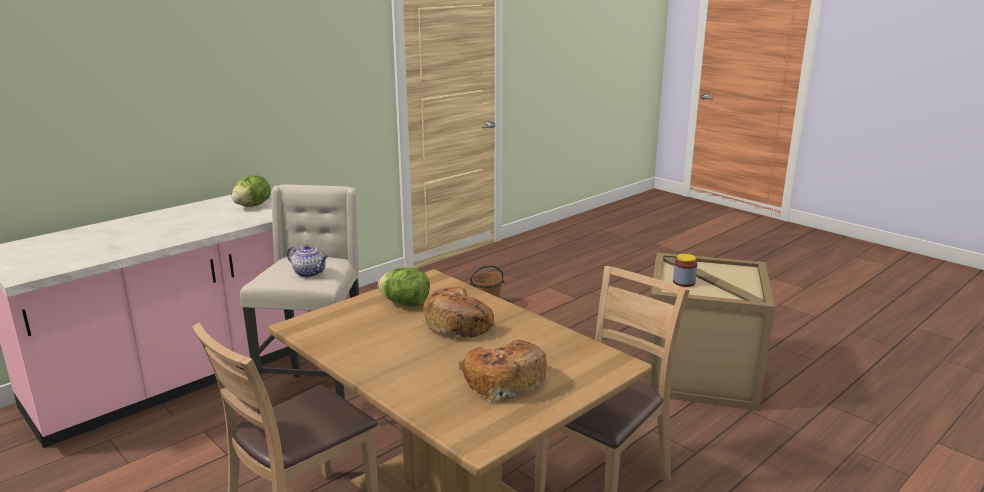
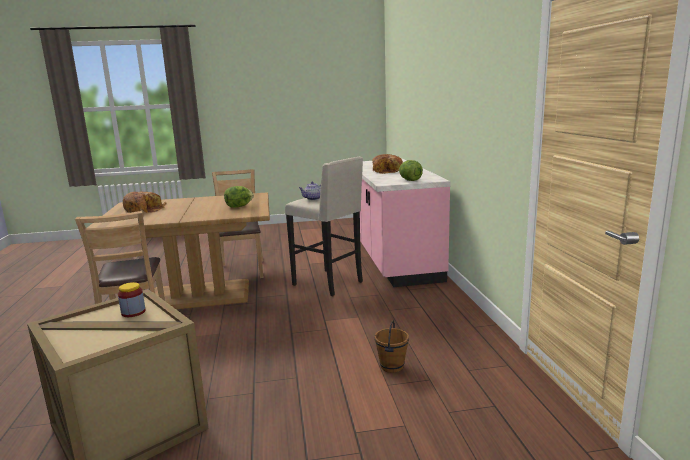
camera: 125 degrees right, 5 degrees down
bread [423,287,495,339] -> bread moved to [372,154,403,174]

